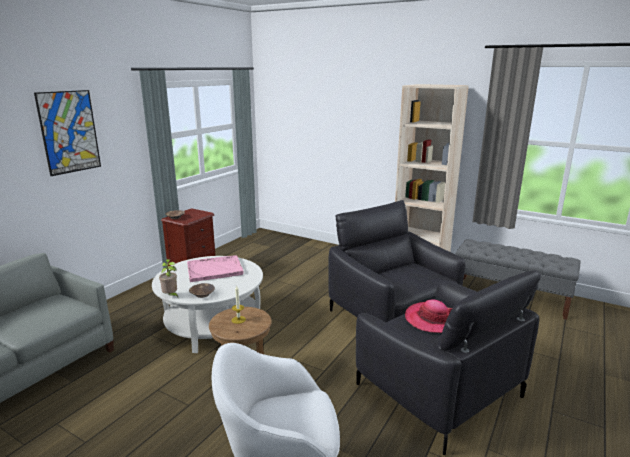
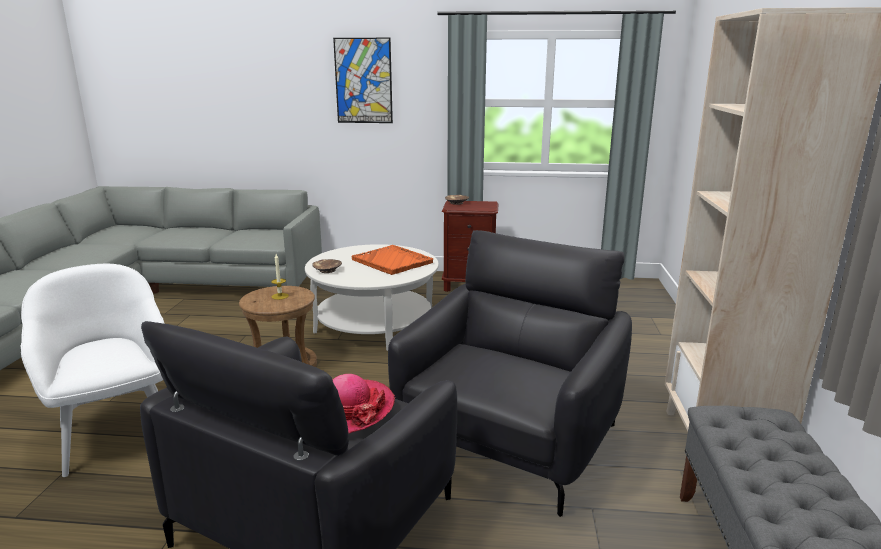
camera: 65 degrees right, 0 degrees up
potted plant [159,259,178,297] -> none
pink tray [187,255,244,282] -> orange tray [352,245,433,275]

